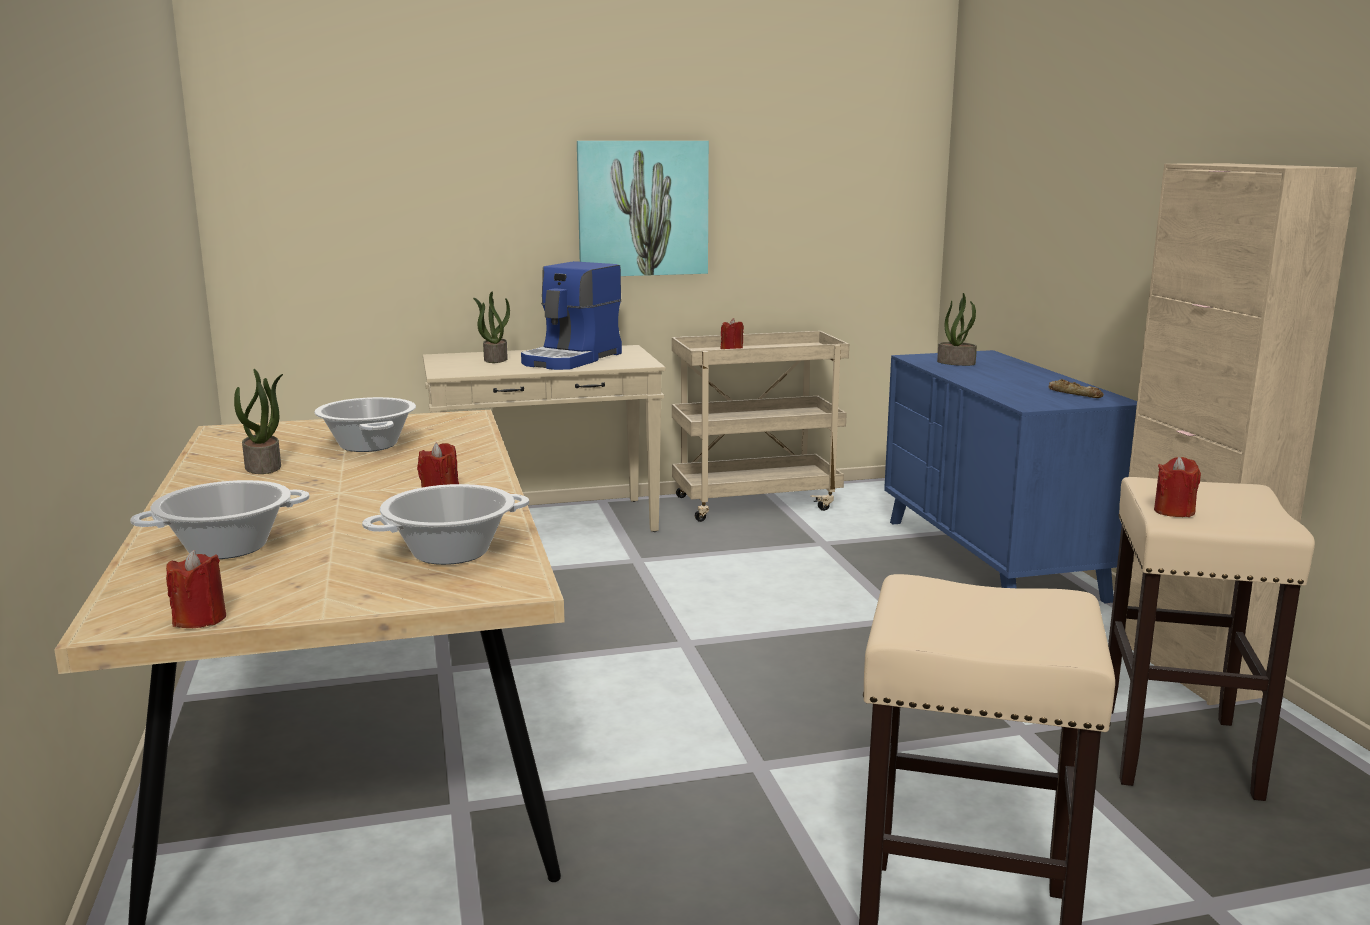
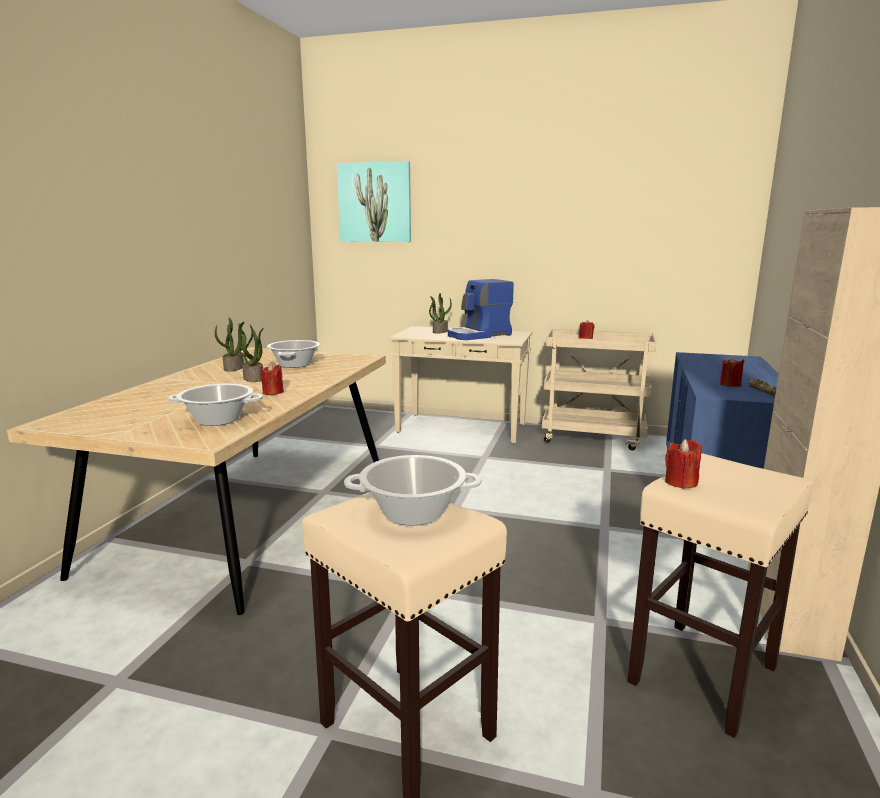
camera: 30 degrees right, 0 degrees up
cooking pot [130,480,310,559] -> cooking pot moved to [344,455,482,526]
red candle [166,550,226,628] -> red candle moved to [720,356,744,387]
picture [577,141,709,276] -> picture moved to [337,161,411,242]
potted plant [937,293,977,366] -> potted plant moved to [242,325,264,382]

